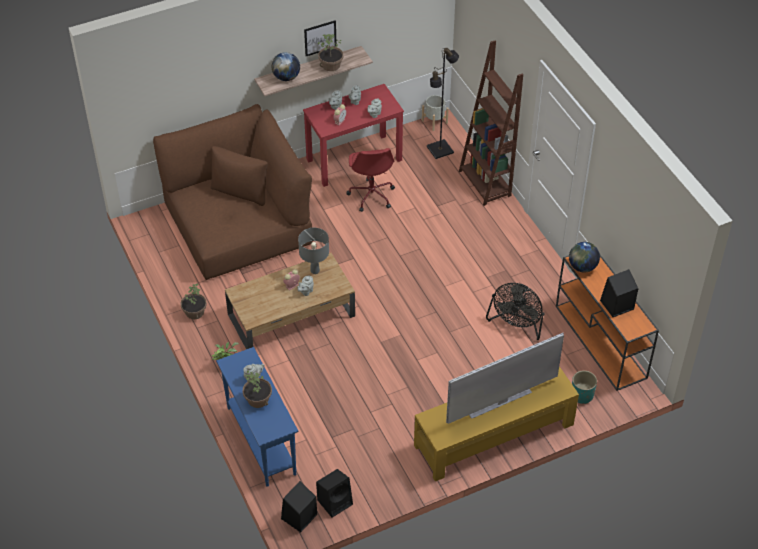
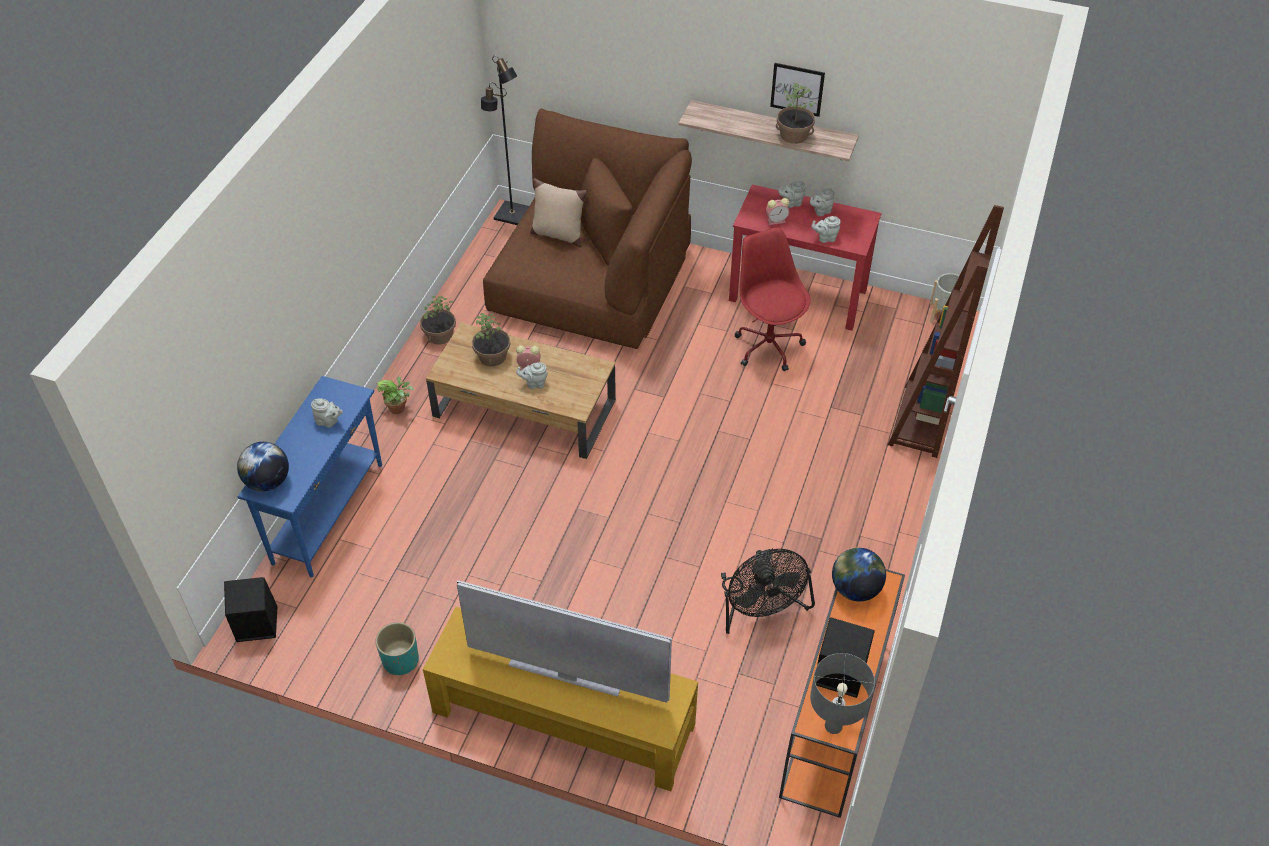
camera: 45 degrees right, 0 degrees up
potted plant [243,370,272,408] -> potted plant moved to [472,313,510,366]
globe [272,52,300,81] -> globe moved to [237,442,289,491]
grey table lamp [298,228,329,274] -> grey table lamp moved to [810,653,875,734]
black speaker [316,469,353,518] -> none
red office chair [346,148,395,212] -> red office chair turned 120 degrees clockwise [734,227,811,371]
black floor lamp [427,48,459,159] -> black floor lamp moved to [481,55,529,225]
black fan [486,283,545,340] -> black fan turned 90 degrees counterclockwise [721,548,815,634]
turquoise planter [572,370,597,404] -> turquoise planter moved to [376,622,419,675]
none -> beige pillow [530,178,586,247]

